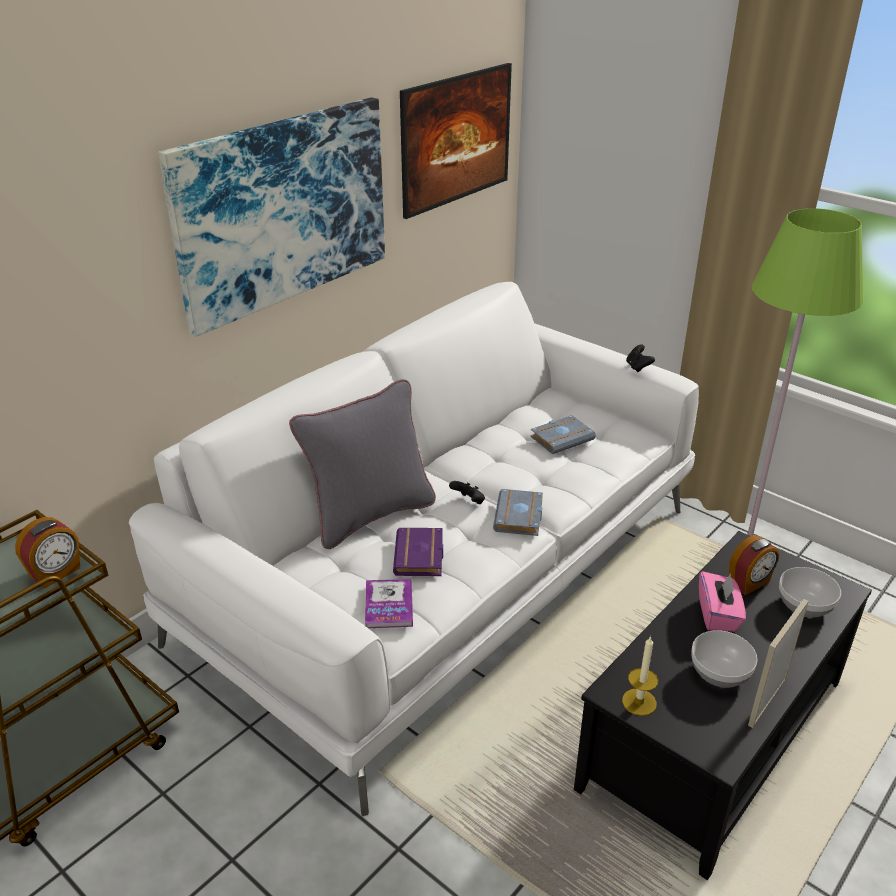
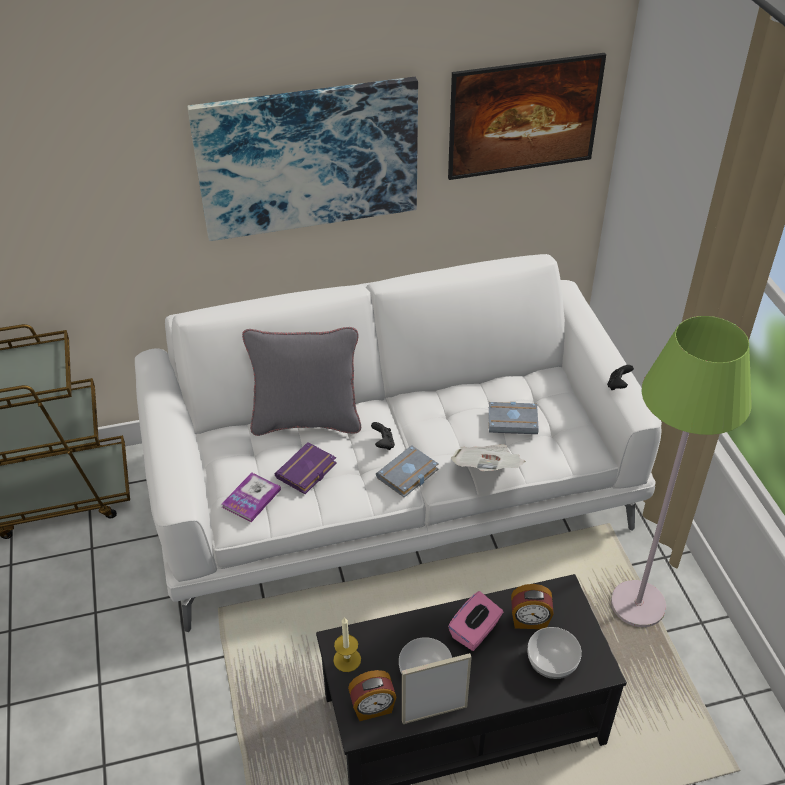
camera: 35 degrees right, 10 degrees up
alarm clock [15,517,80,589] -> alarm clock moved to [348,670,397,721]
none -> newspaper [451,444,526,471]

